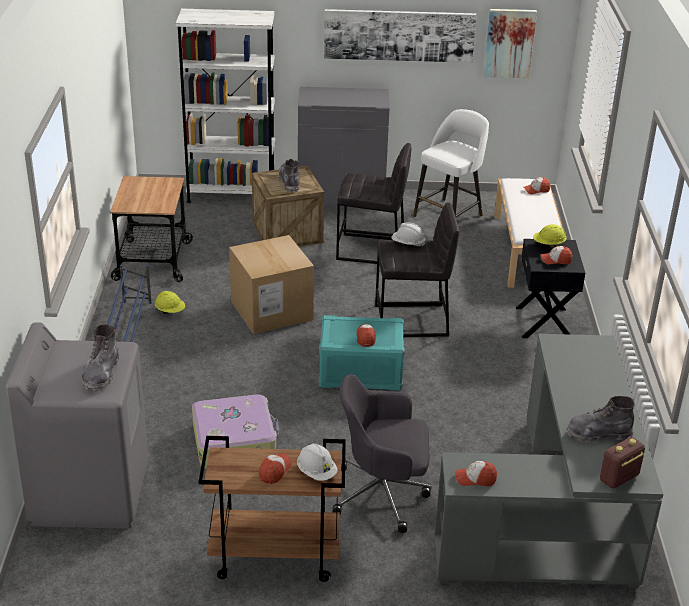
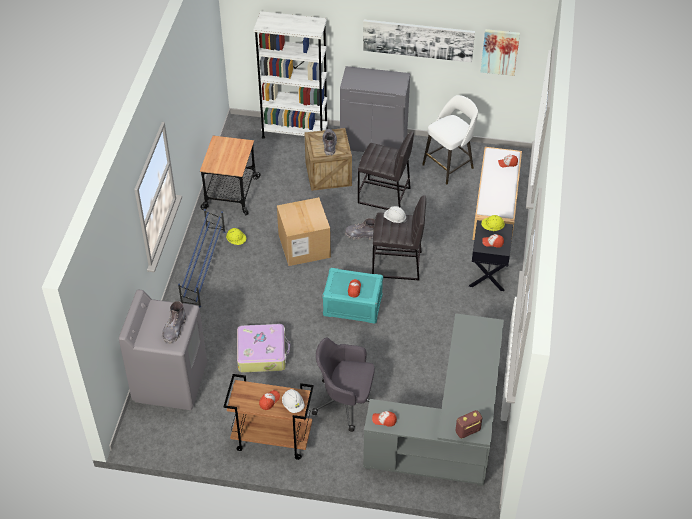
camera: 10 degrees right, 15 degrees up
grey boot [567,396,635,443] -> grey boot moved to [345,218,375,240]

